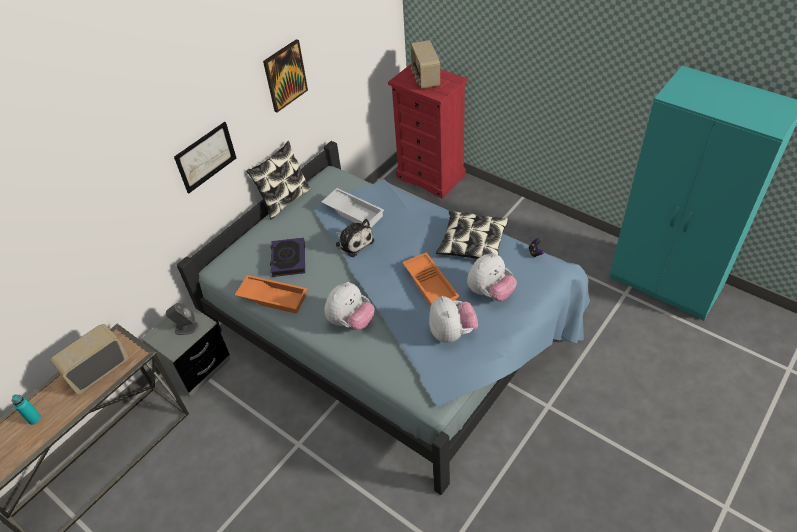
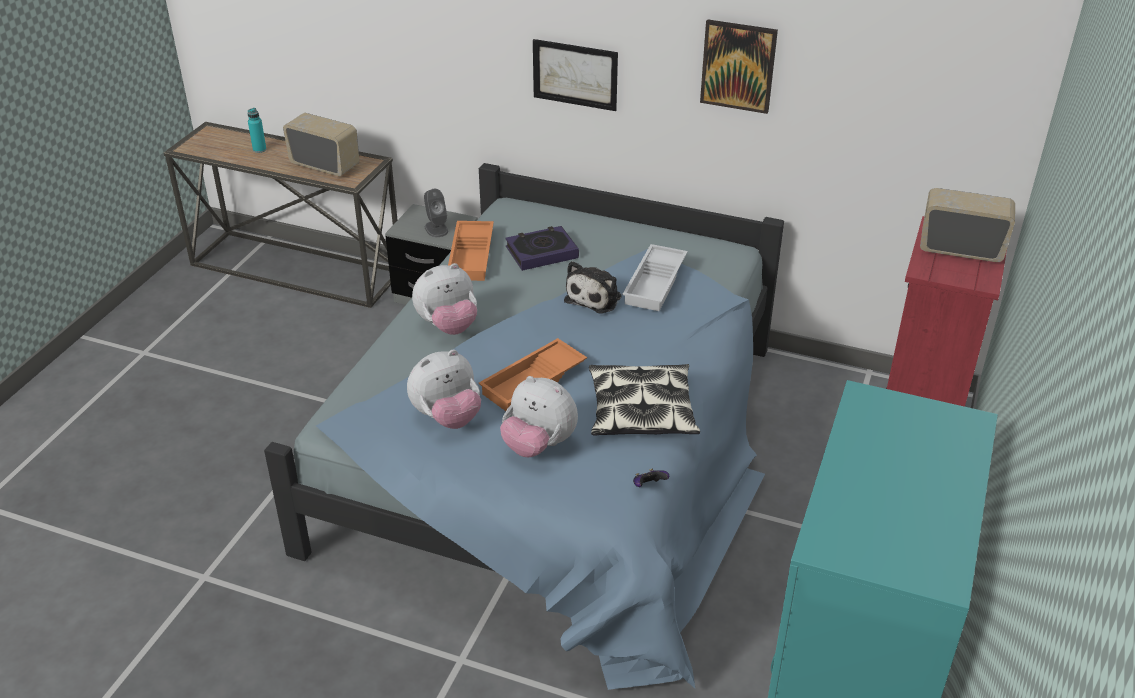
camera: 70 degrees right, 10 degrees down
pillow [246,141,311,220] -> none
plush toy [325,282,375,330] -> plush toy turned 45 degrees counterclockwise [412,263,477,335]
radio [410,40,440,89] -> radio turned 45 degrees clockwise [920,188,1015,262]

